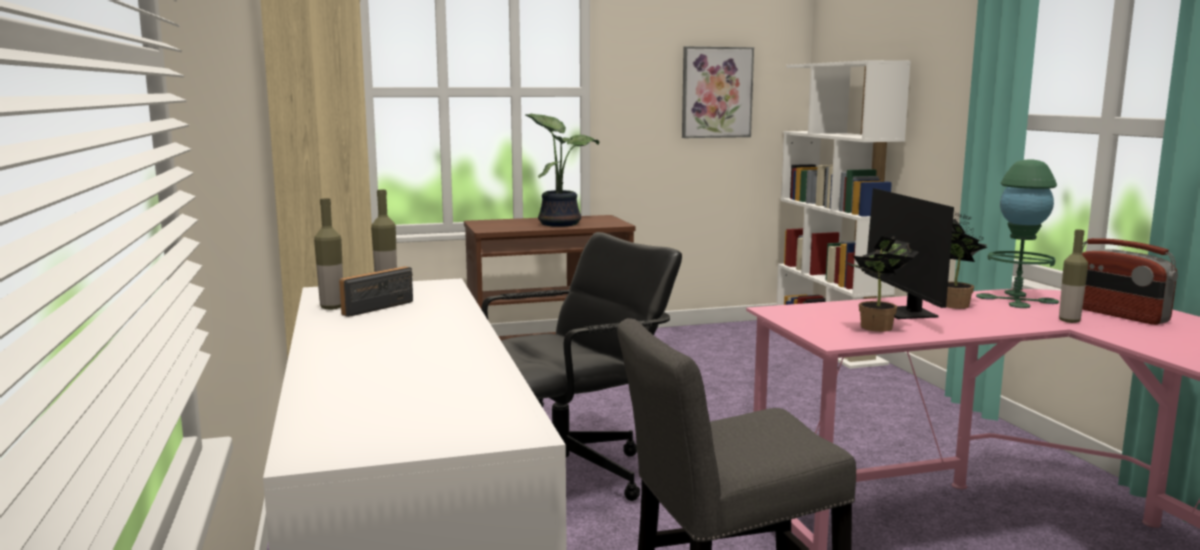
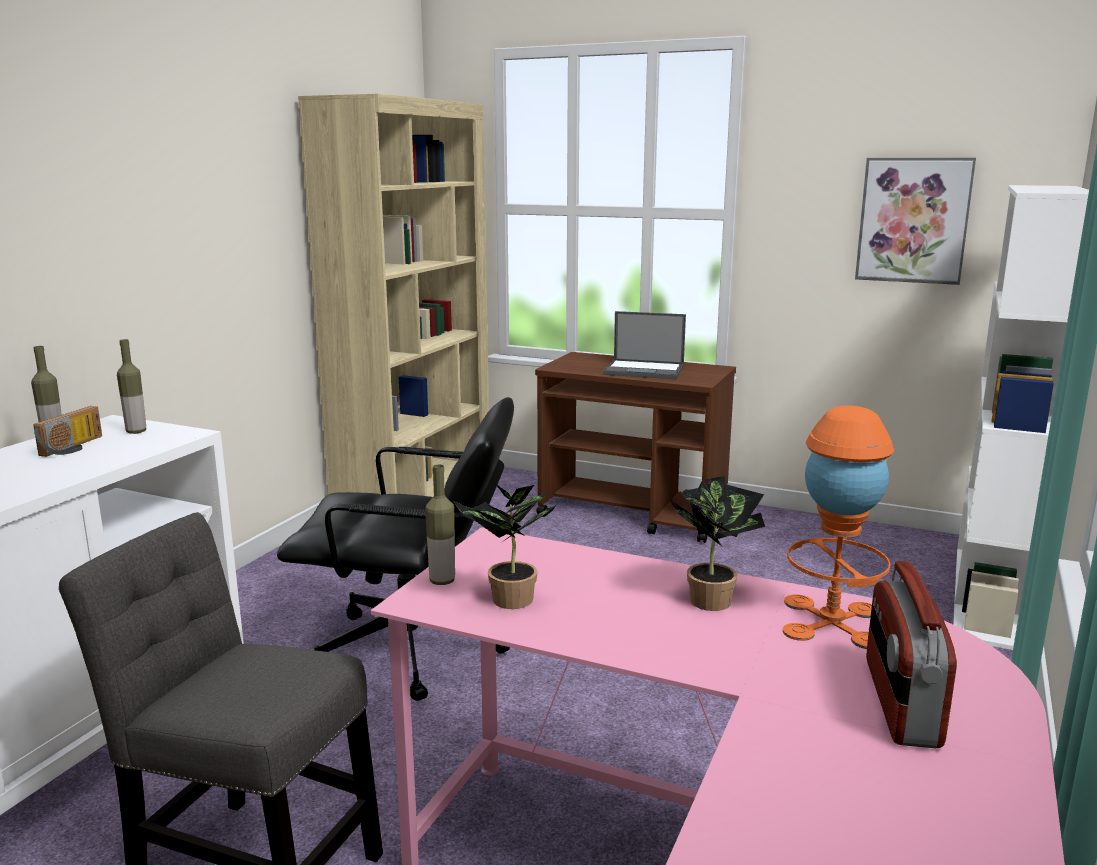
camera: 40 degrees right, 5 degrees up
radio [339,266,413,317] -> radio turned 120 degrees clockwise [34,406,102,457]
potted plant [526,114,599,227] -> laptop [603,311,686,379]
monitor [865,188,984,319] -> none
green table lamp [976,160,1059,308] -> orange table lamp [783,405,894,649]
bottle [1059,230,1088,323] -> bottle moved to [425,464,455,585]

